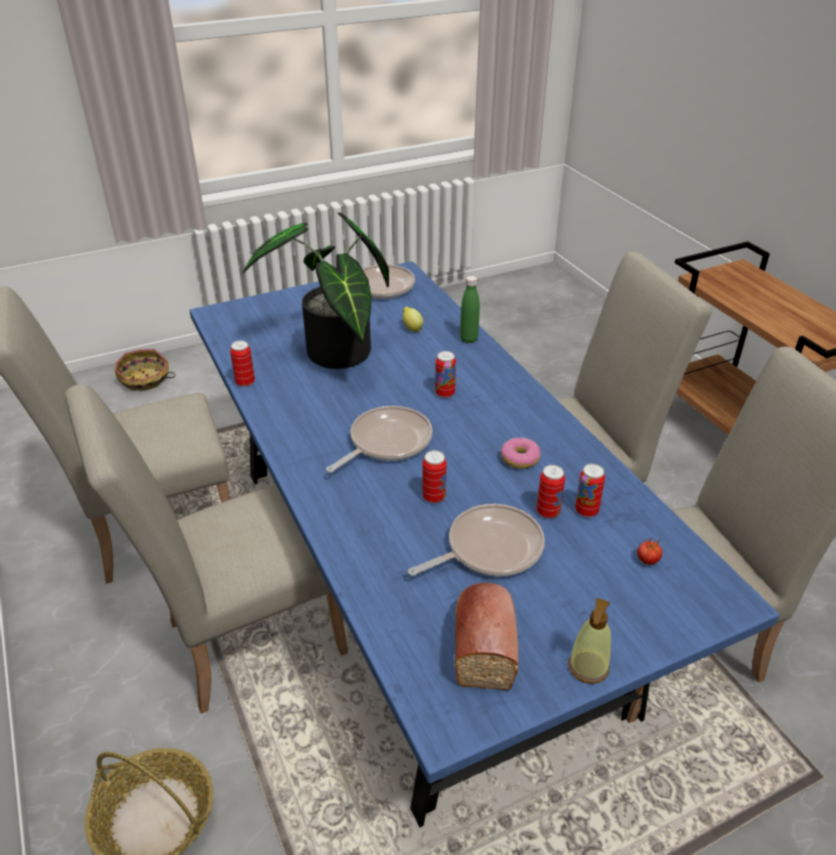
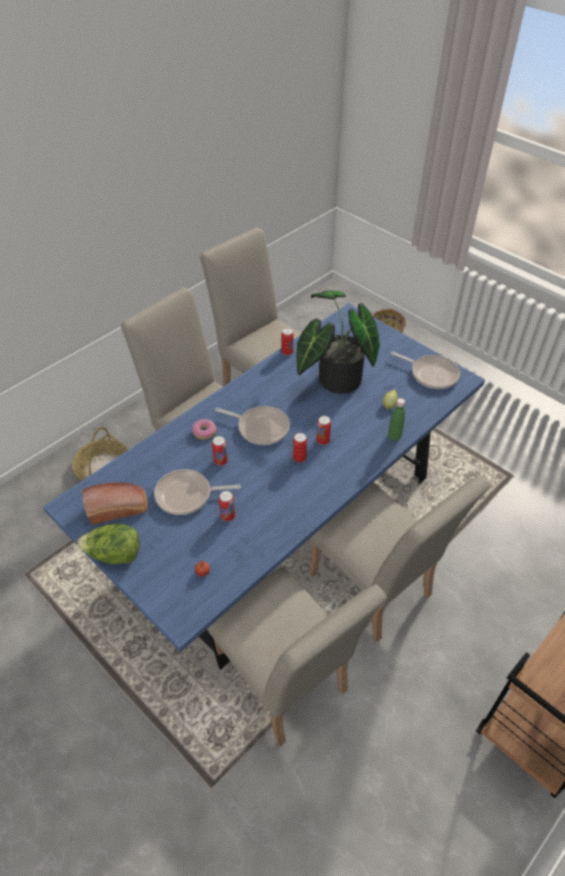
camera: 70 degrees right, 10 degrees up
frying pan [408,504,545,576] -> frying pan turned 135 degrees clockwise [154,469,241,515]
donut [501,437,541,469] -> donut moved to [192,419,217,440]
soap dispenser [568,598,611,684] -> lettuce [77,524,140,564]
can [575,464,605,517] -> can moved to [293,433,307,462]

